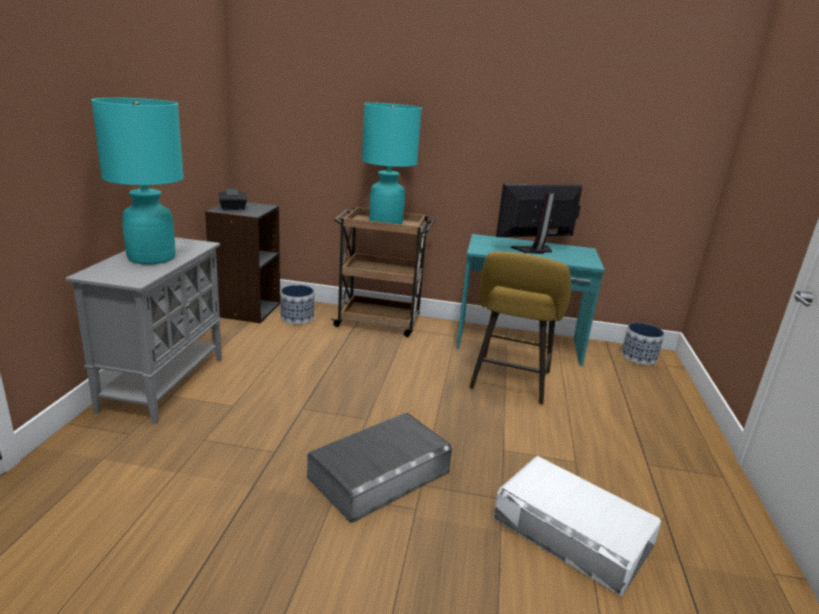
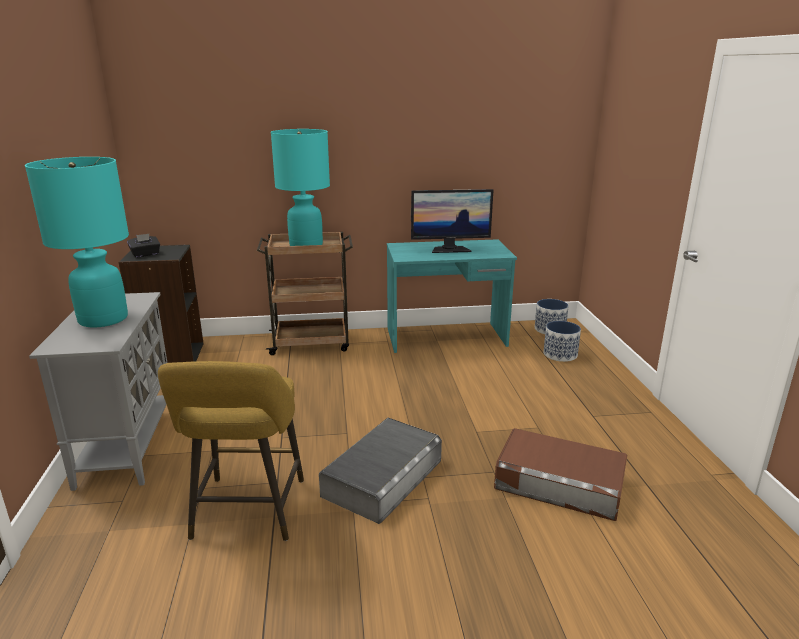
camera: 15 degrees left, 0 degrees up
planter [280,285,314,324] -> planter moved to [543,321,581,362]
yellow stool [469,252,571,405] -> yellow stool moved to [158,361,304,541]
white storage box [493,456,661,596] -> brown storage box [494,428,627,521]
monitor [496,184,582,254] -> monitor turned 150 degrees counterclockwise [411,189,494,253]

